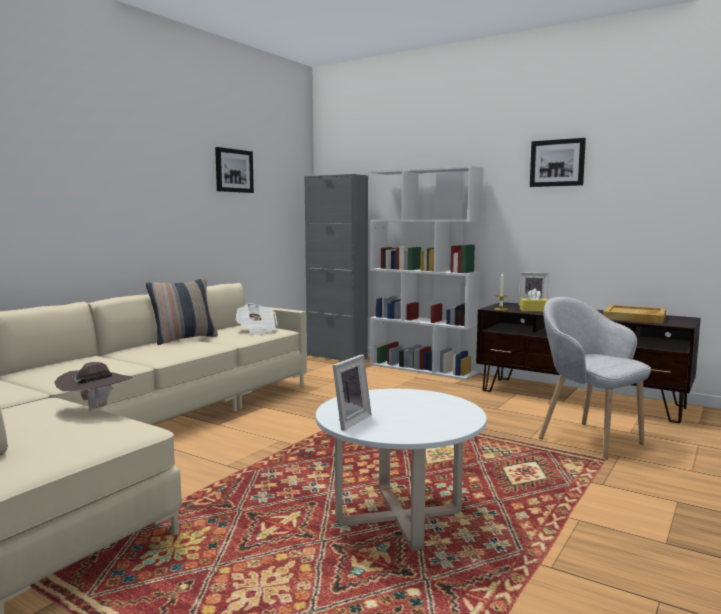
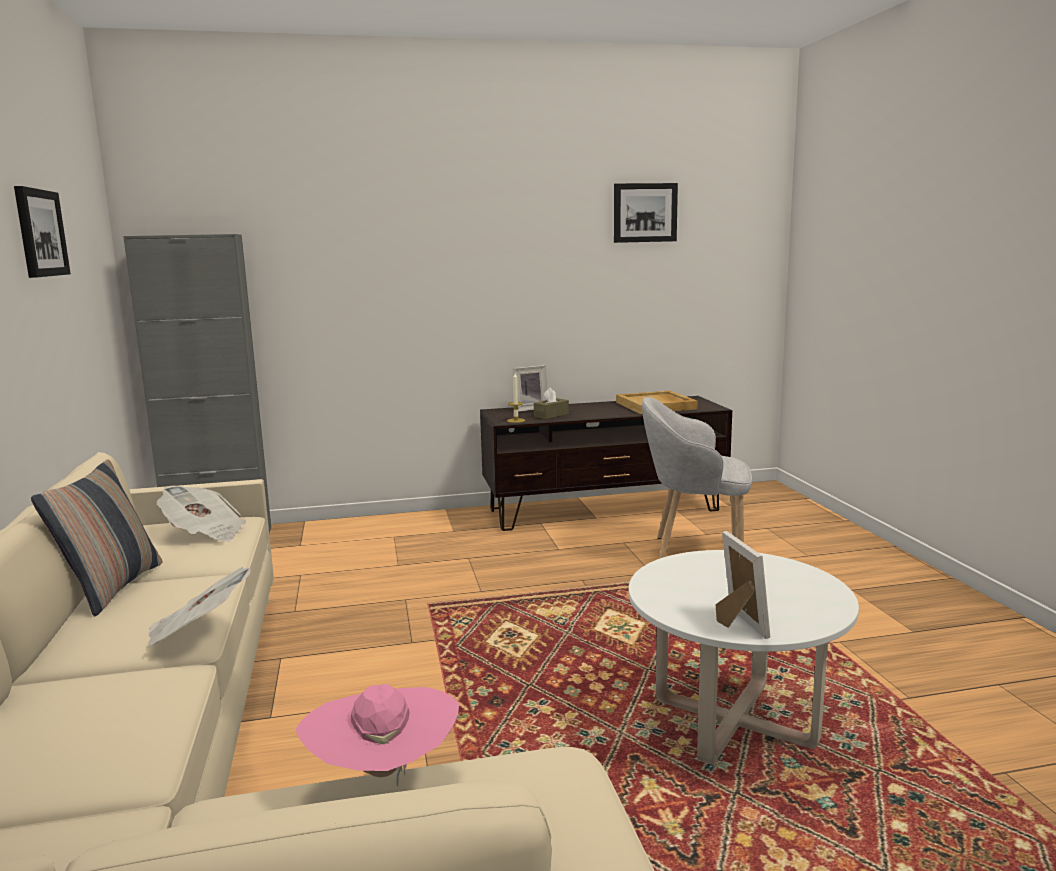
camera: 45 degrees left, 5 degrees up
brown hat [54,362,133,412] -> pink hat [295,684,459,787]
white bookcase [370,166,484,380] -> none
yellow tissue box [520,288,548,312] -> brown tissue box [534,388,569,419]
picture [530,138,586,187] -> picture moved to [614,183,678,243]
none -> newspaper [147,567,251,648]

